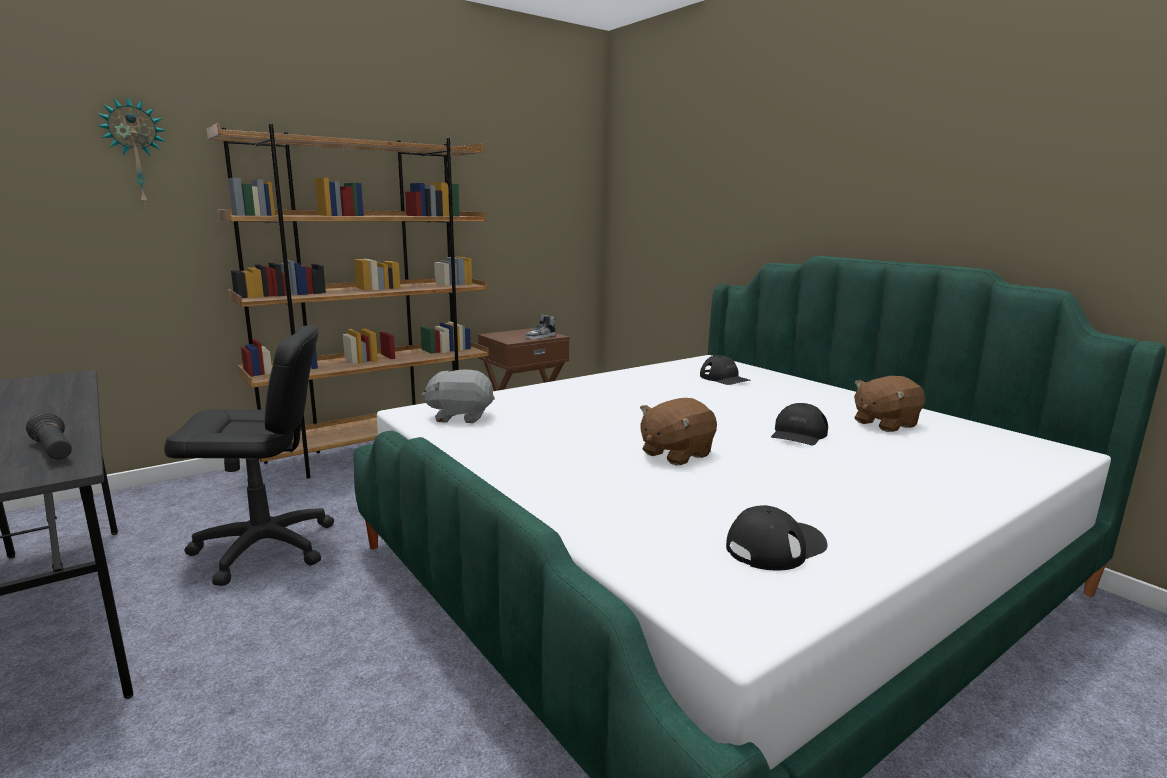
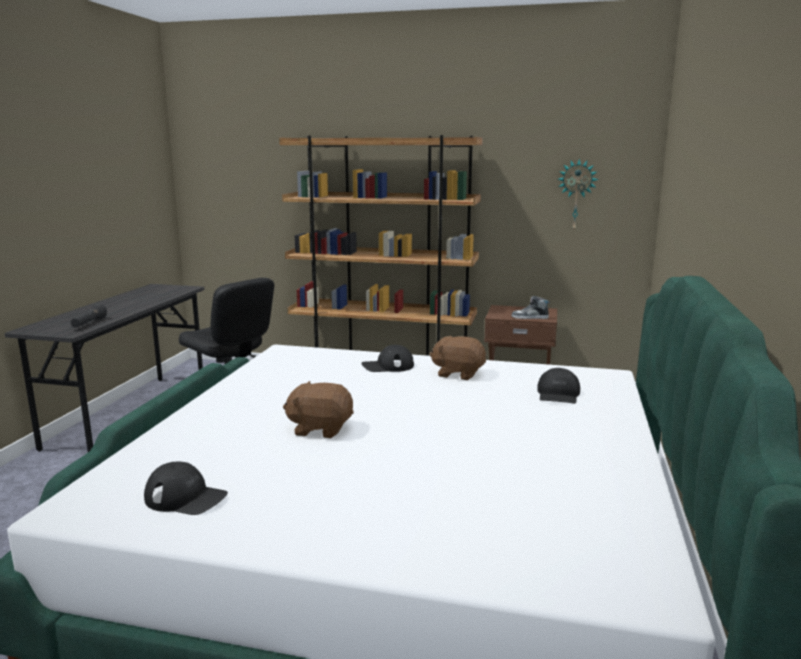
camera: 50 degrees right, 0 degrees up
wall clock [97,96,167,205] -> wall clock moved to [558,158,599,230]
grey plush toy [421,369,495,423] -> none
black cap [771,403,828,445] -> black cap moved to [361,345,414,372]
brown plush toy [854,376,925,432] -> brown plush toy moved to [429,336,486,380]

